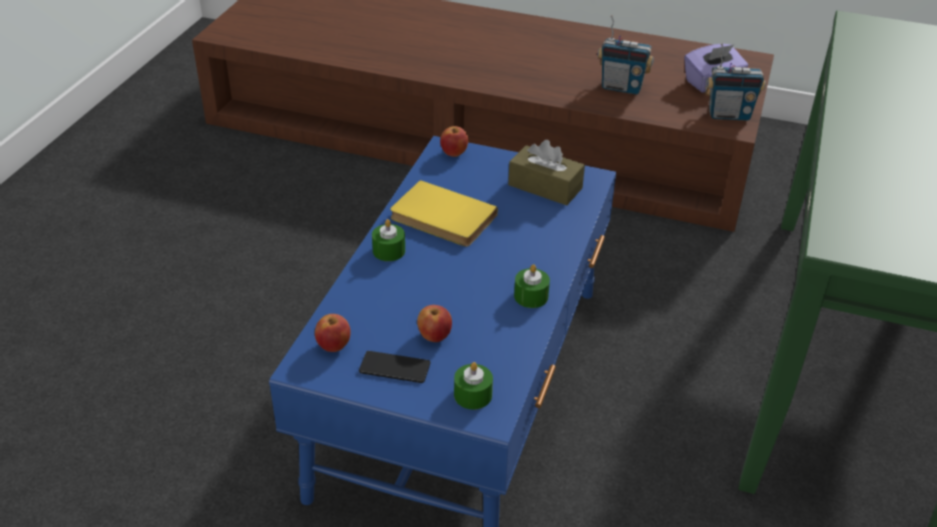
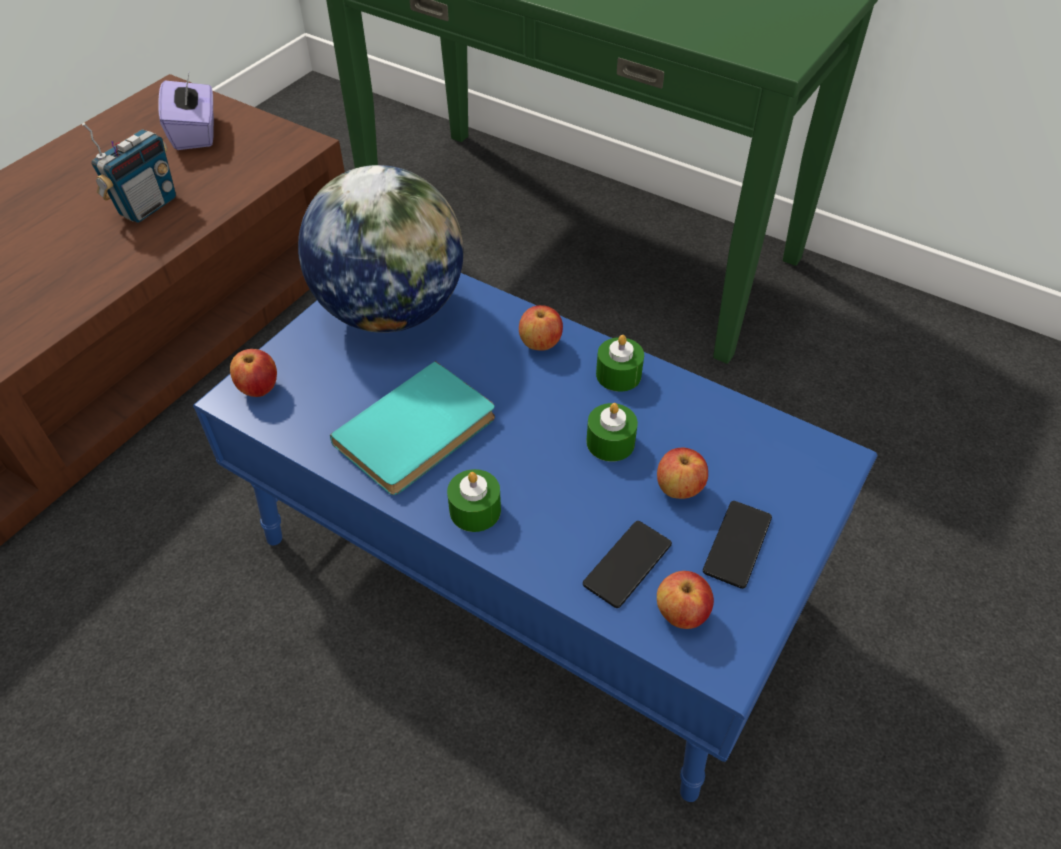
camera: 75 degrees left, 10 degrees up
yellow book [390,180,498,246] -> turquoise book [330,361,495,495]
green candle [454,362,493,410] -> green candle moved to [586,403,638,462]
brown tissue box [508,140,585,205] -> globe [298,165,464,333]
radio [705,43,766,121] -> none
none -> apple [519,305,563,350]
none -> phone [583,521,672,608]

